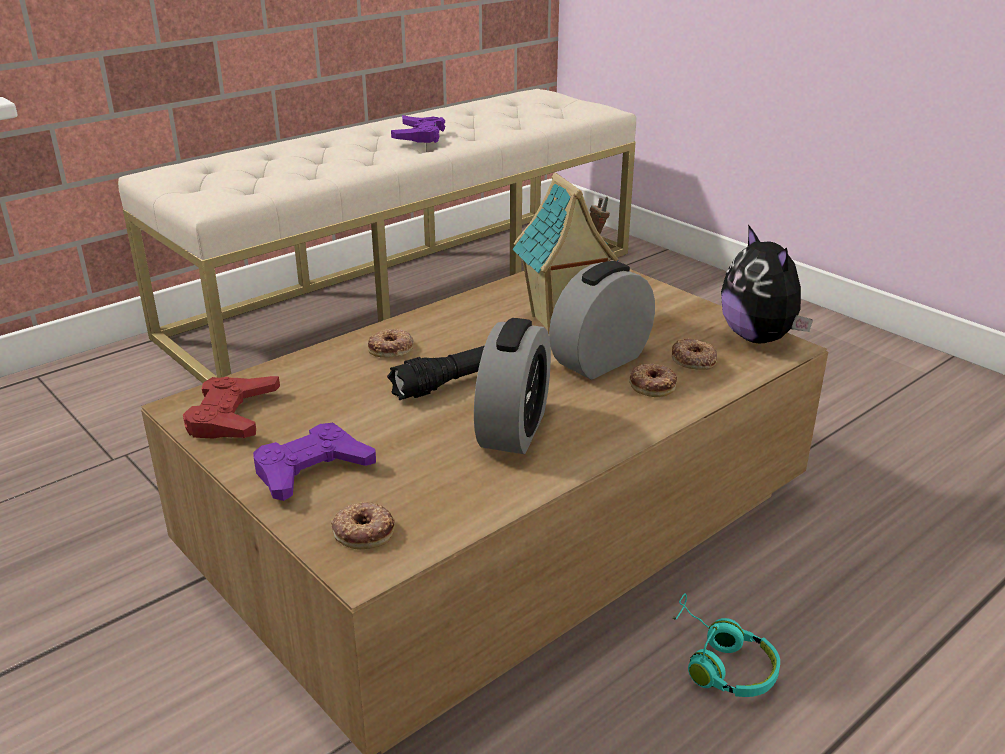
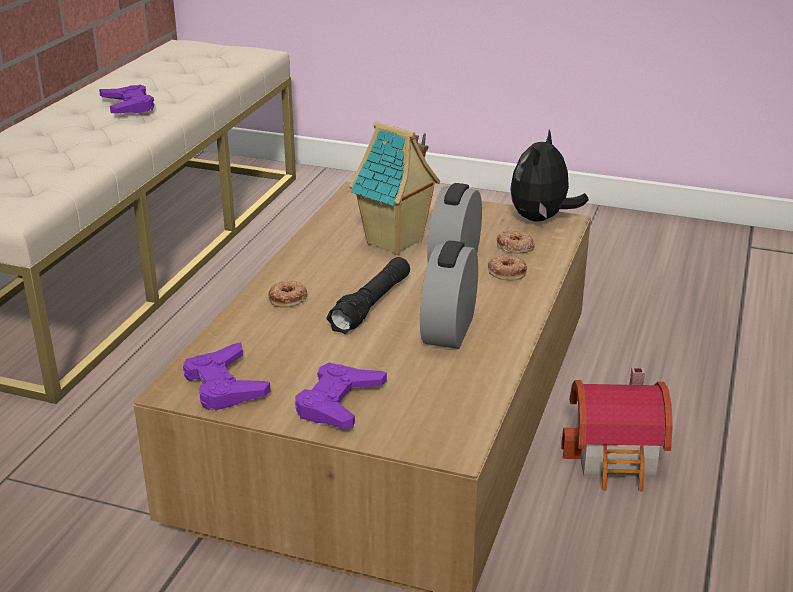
camera: 30 degrees left, 0 degrees up
red game controller [183,376,280,439] -> purple game controller [183,342,271,410]
donut [331,502,395,549] -> none
alarm clock [474,318,551,454] -> alarm clock turned 150 degrees counterclockwise [420,241,478,349]
turquoise headphones [672,593,780,697] -> toy house [561,367,673,492]
plush toy [721,224,813,343] -> plush toy turned 75 degrees clockwise [510,130,589,222]

